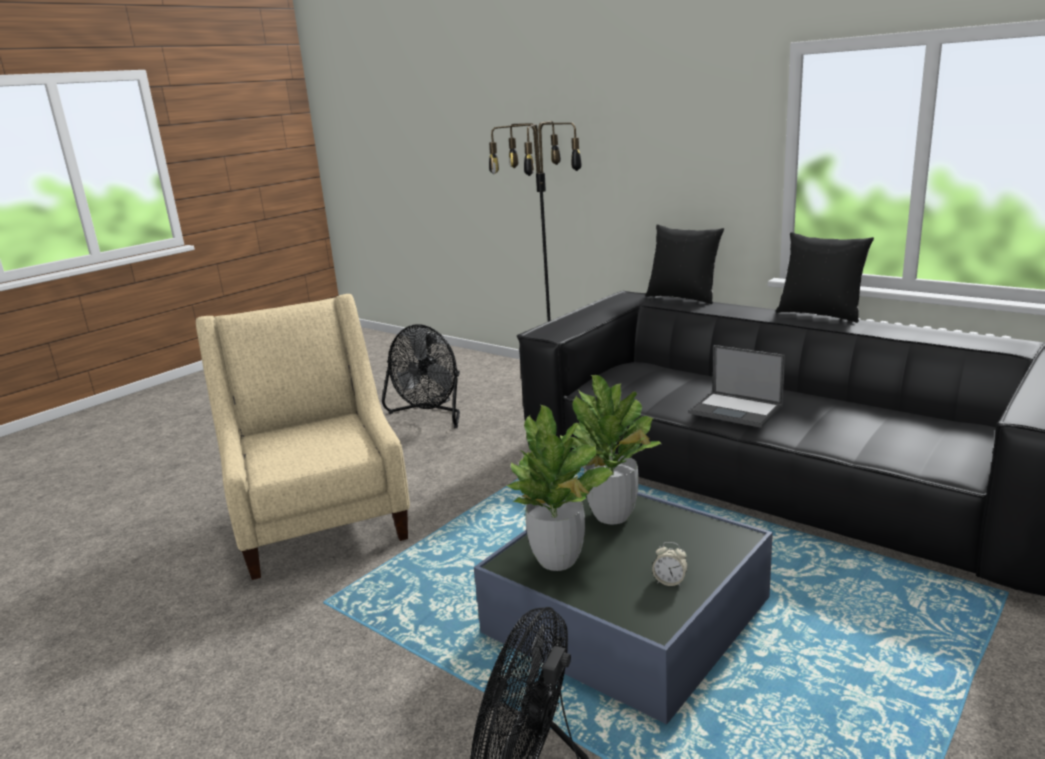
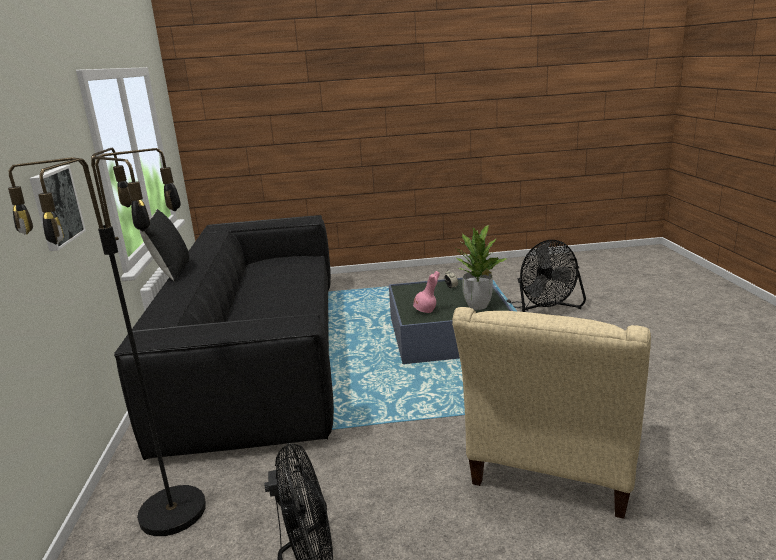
camera: 135 degrees left, 0 degrees up
potted plant [560,375,661,524] -> pink vase [413,271,440,313]
black pillow [645,225,724,304] -> none
laptop [689,345,785,428] -> none
none -> picture [29,165,86,251]

